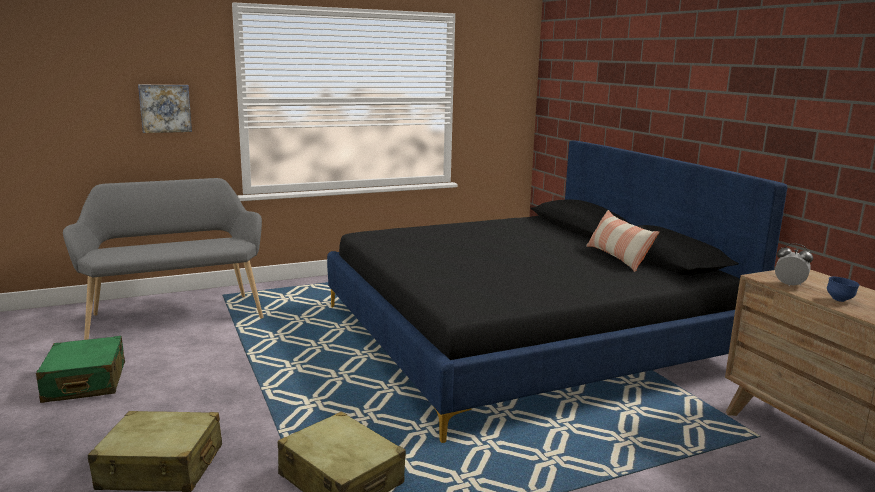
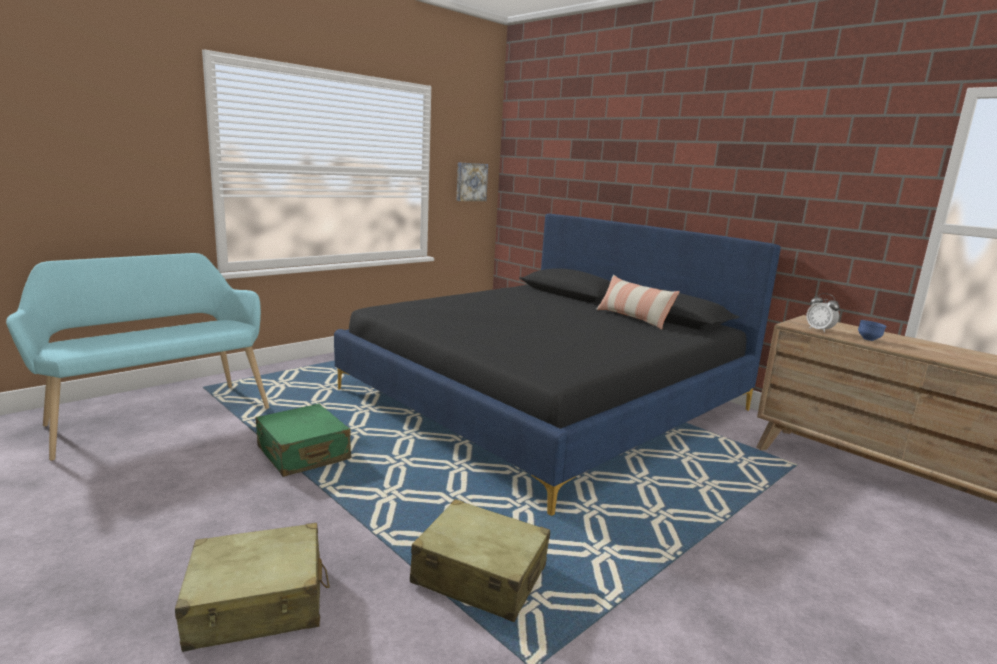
camera: 20 degrees left, 0 degrees up
green suitcase [36,336,125,403] -> green suitcase moved to [256,404,351,477]
grey bench [63,178,263,340] -> turquoise bench [6,253,269,461]
picture [138,85,192,133] -> picture moved to [456,162,488,201]
alarm clock [775,243,813,286] -> alarm clock turned 135 degrees counterclockwise [806,293,840,333]

